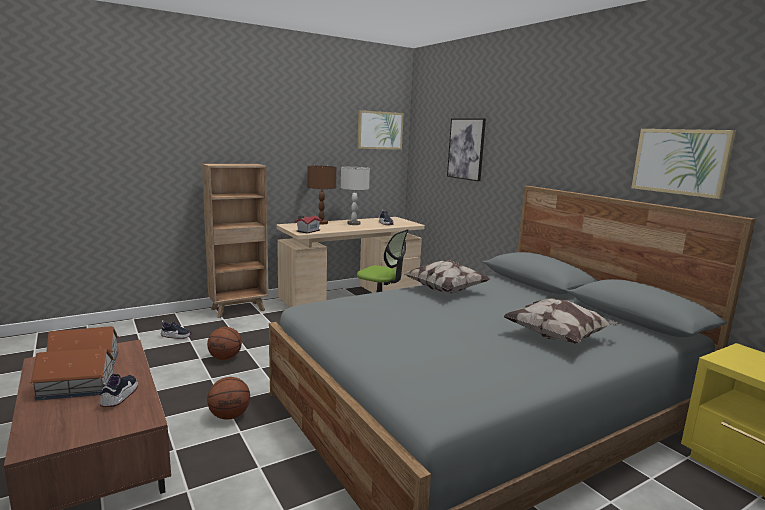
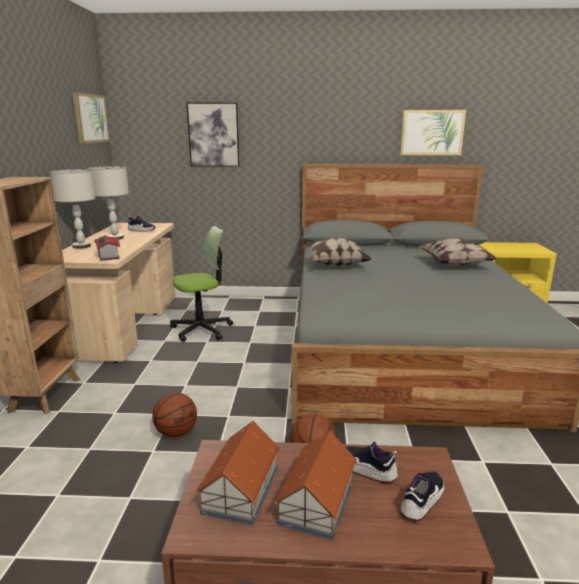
camera: 55 degrees left, 5 degrees up
shoe [161,320,192,339] -> shoe moved to [400,471,445,521]
brown table lamp [307,165,336,224] -> grey table lamp [50,169,95,249]

